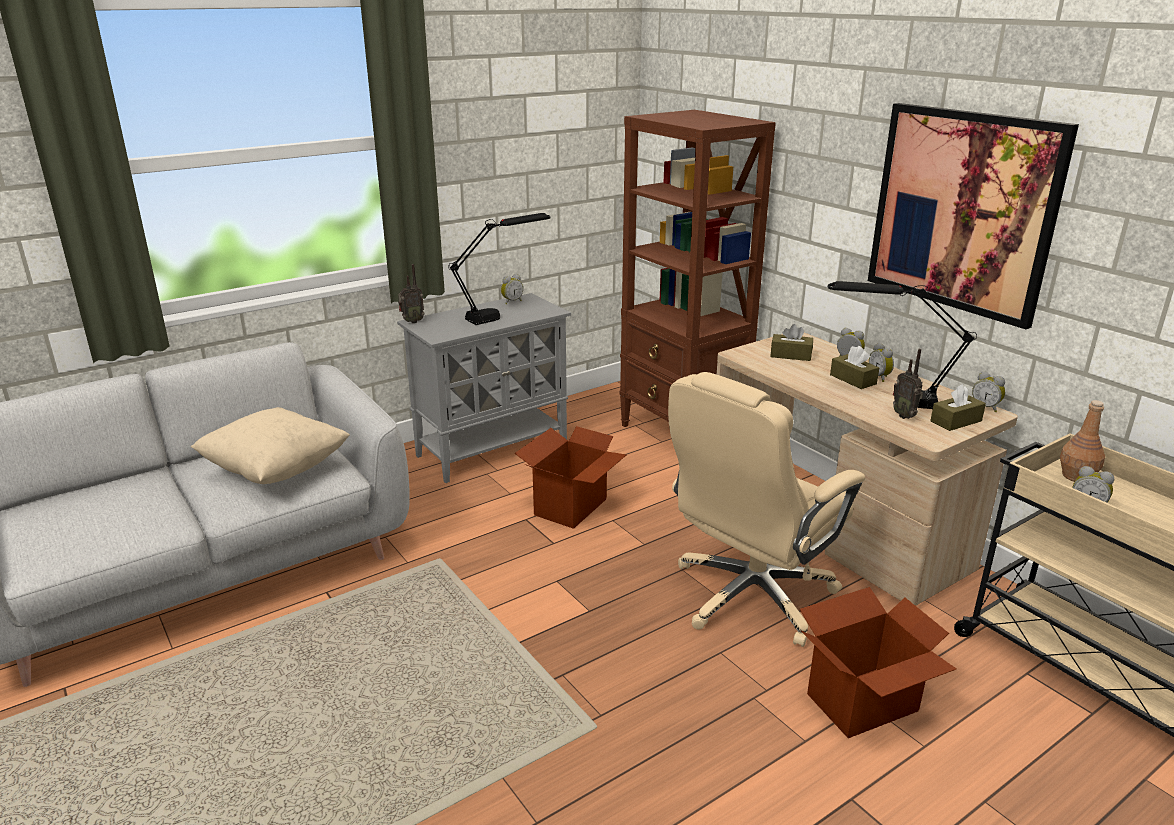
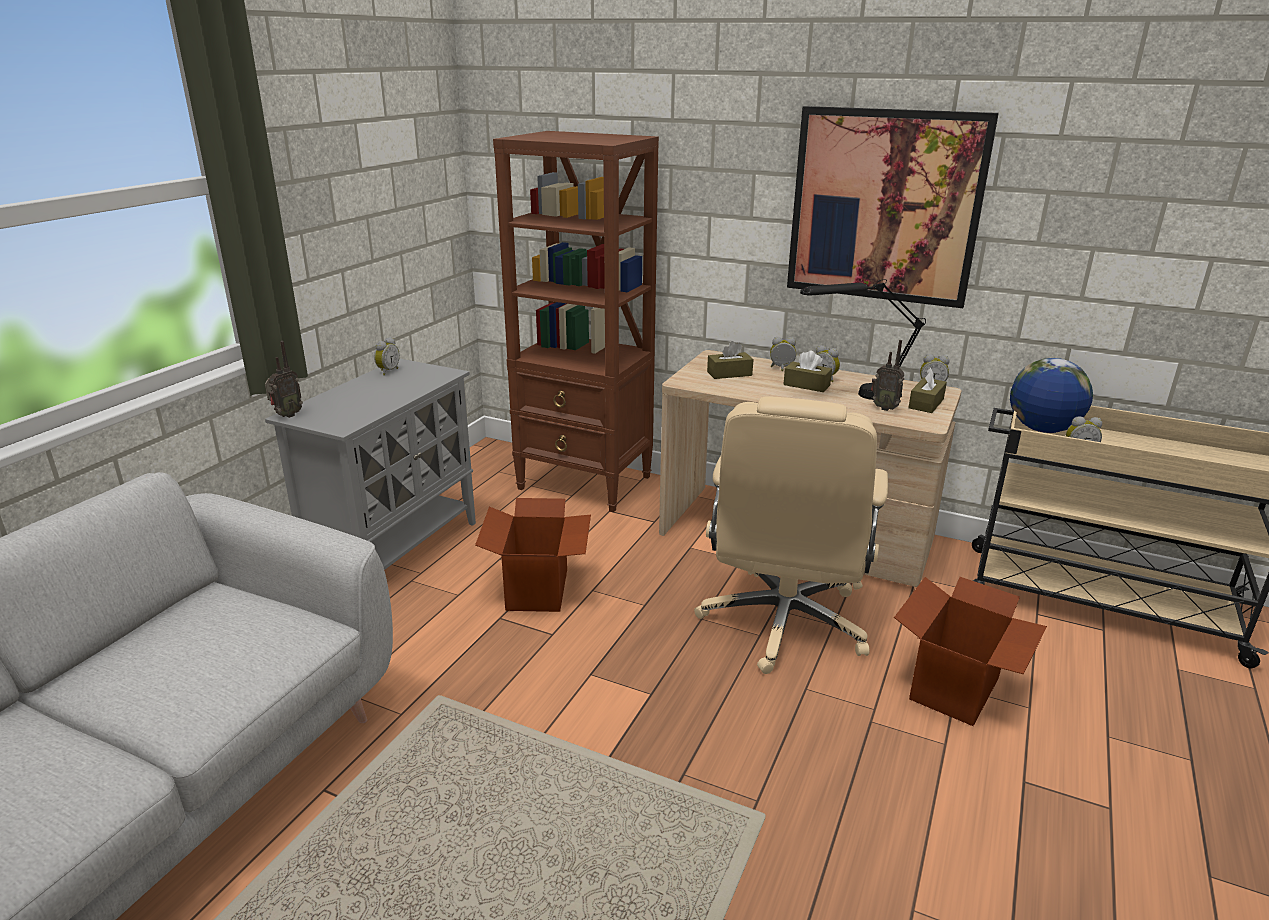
camera: 30 degrees left, 0 degrees up
beige pillow [191,407,350,484] -> none
black table lamp [449,213,550,325] -> none
brown bottle [1060,400,1105,482] -> globe [1010,358,1093,433]

